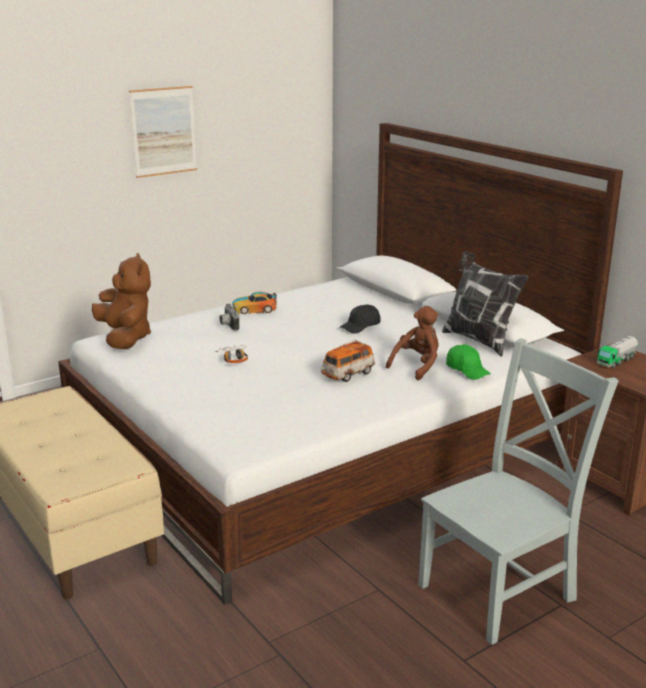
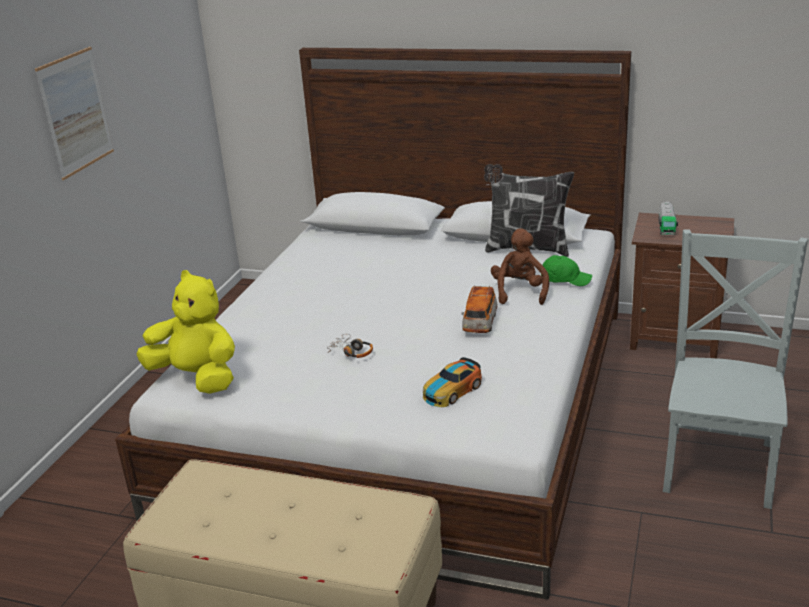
camera: 35 degrees left, 5 degrees up
brown plush toy [92,253,151,349] -> yellow plush toy [137,270,235,394]
camera [220,304,239,330] -> none
toy car [232,292,277,314] -> toy car moved to [423,357,482,407]
black cap [340,304,380,334] -> none

